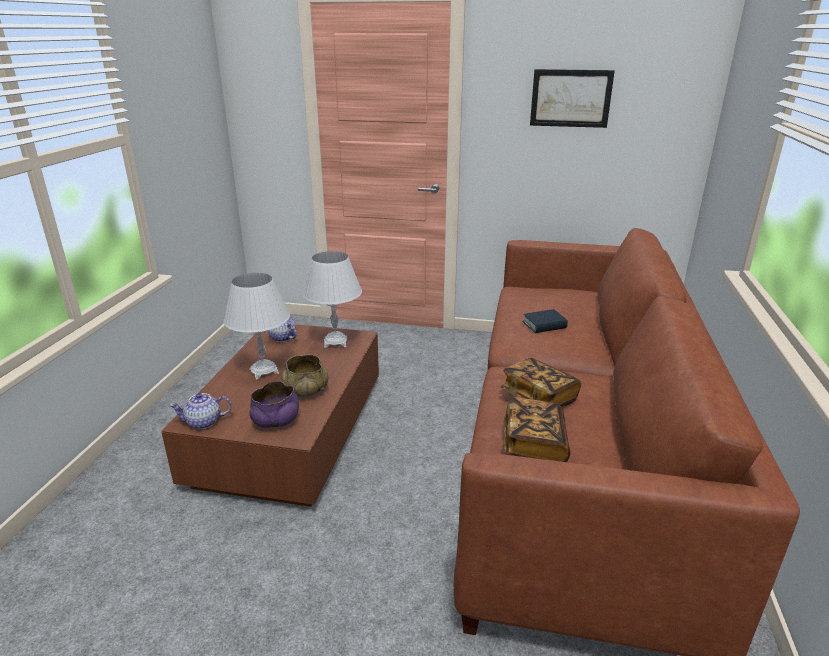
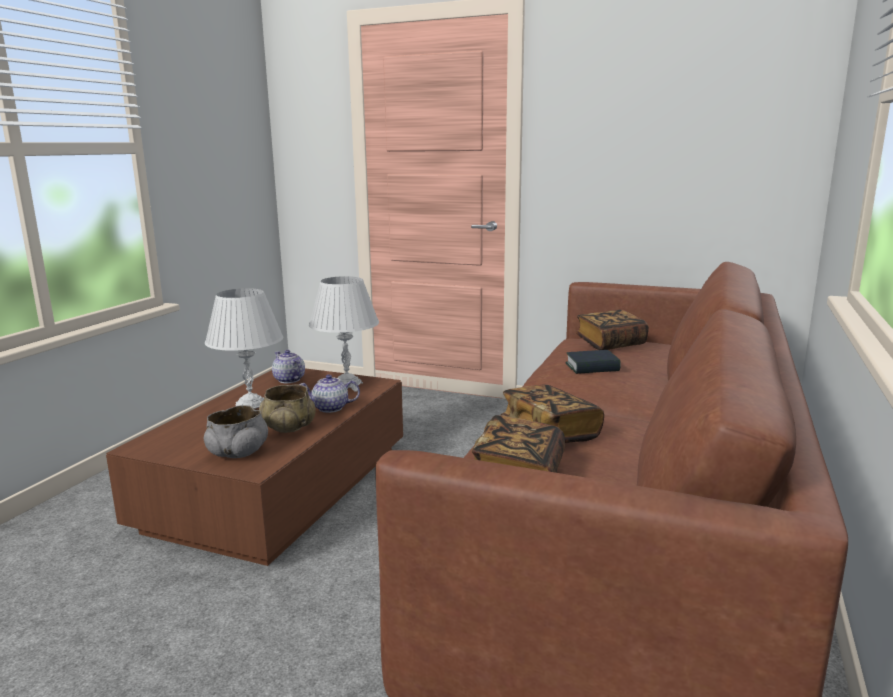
camera: 10 degrees right, 10 degrees down
teapot [169,393,232,429] -> teapot moved to [299,375,360,413]
purple bowl [249,381,299,428] -> grey bowl [204,405,268,458]
picture [530,69,615,128] -> none
none -> book [576,310,649,350]

